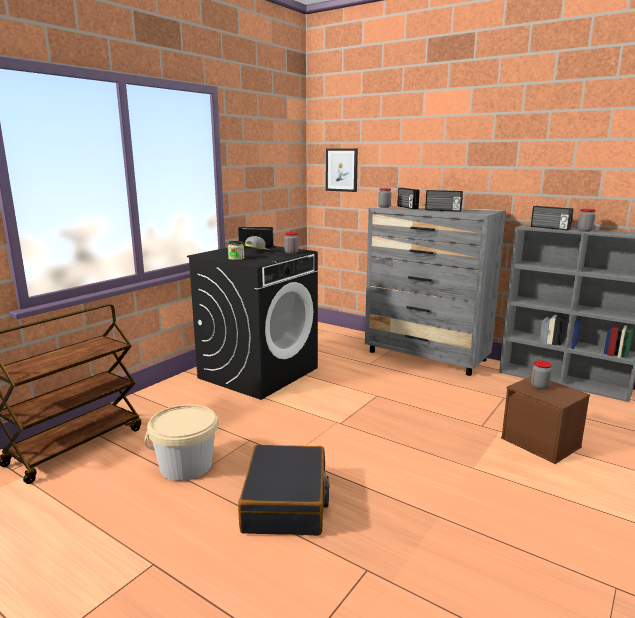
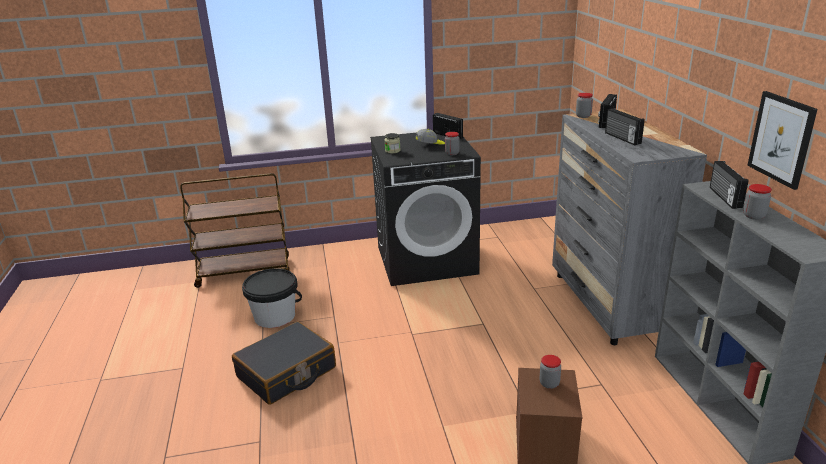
camera: 45 degrees right, 10 degrees up
beige bucket [144,404,218,481] -> black bucket [242,268,302,328]
picture [326,148,358,192] -> picture moved to [747,91,817,190]

